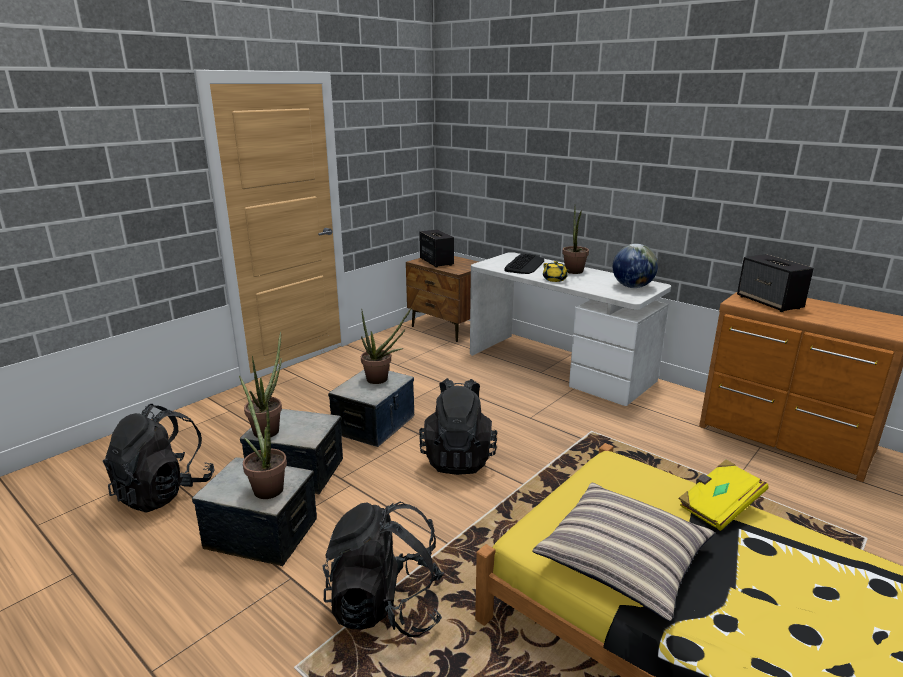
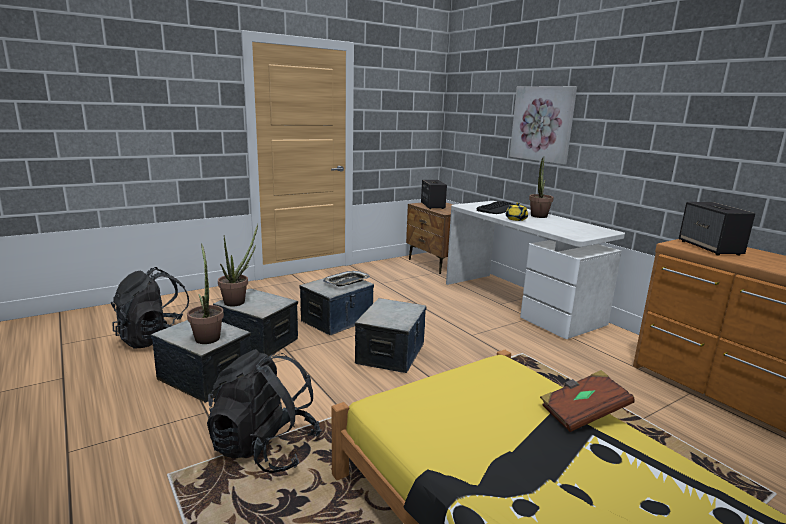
camera: 15 degrees right, 5 degrees down
potted plant [361,308,411,384] -> tray [323,271,370,286]
black backpack [419,378,497,475] -> storage box [355,298,426,373]
pillow [532,483,715,621] -> none
globe [613,244,658,288] -> none
yellow book [678,459,769,531] -> brown book [540,370,635,432]
none -> picture [509,86,577,164]

